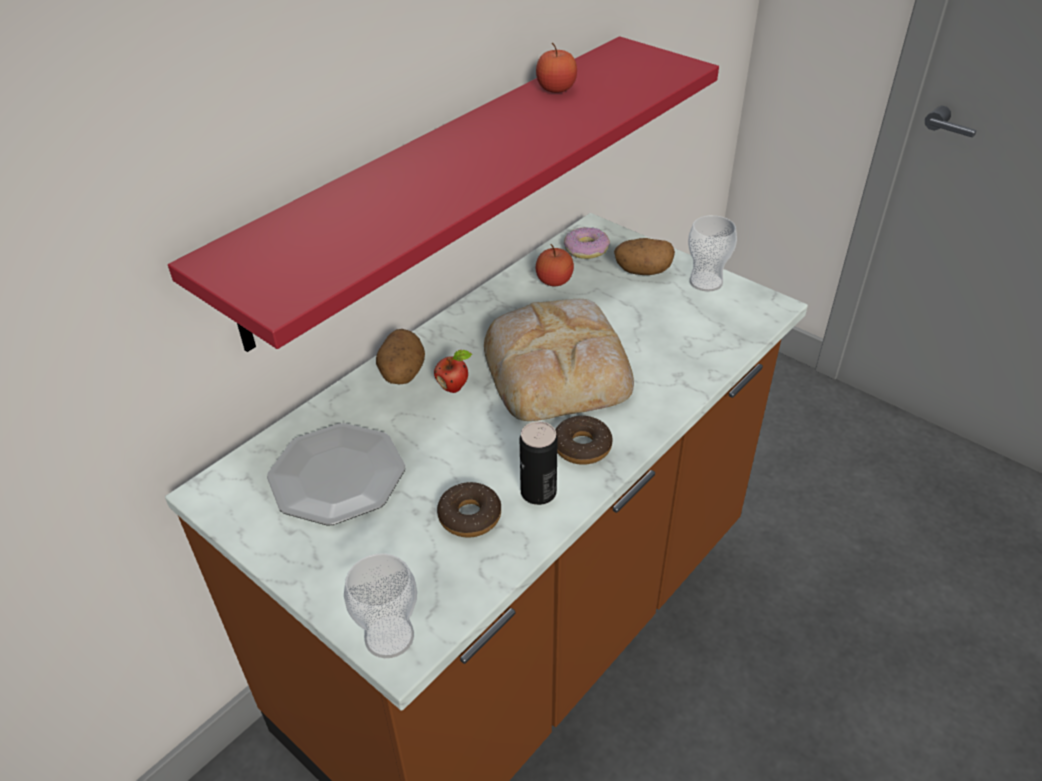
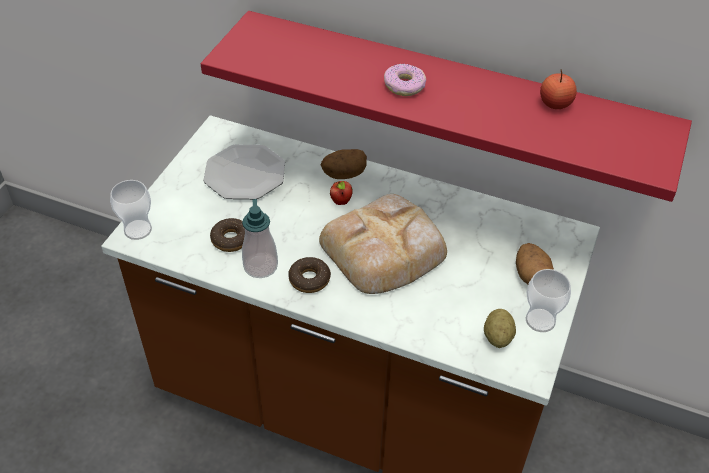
camera: 70 degrees right, 5 degrees up
can [520,421,558,505] -> soap dispenser [242,199,278,278]
apple [536,244,574,286] -> none
donut [564,227,610,259] -> donut moved to [384,64,426,96]
none -> potato [484,309,516,348]

